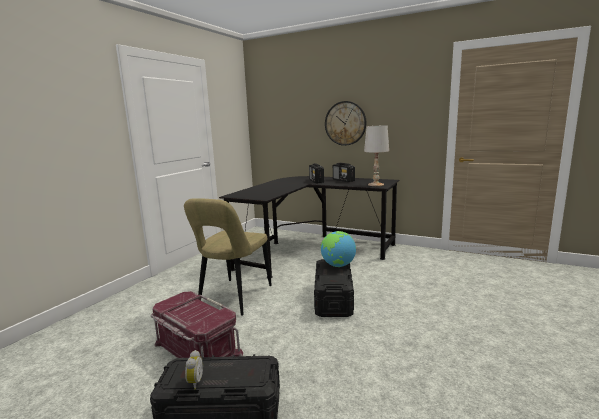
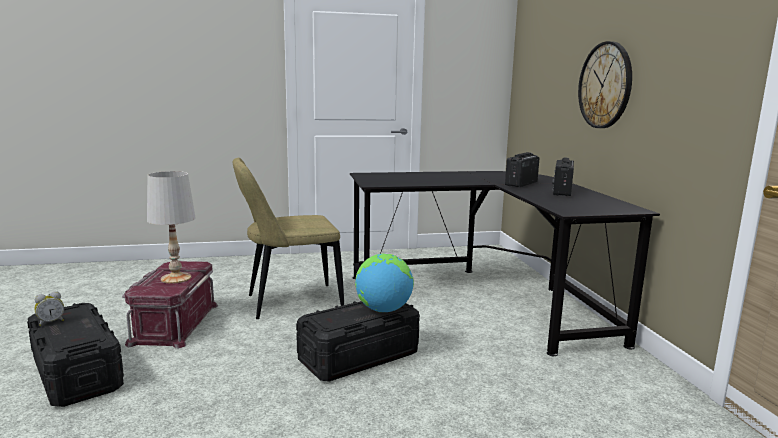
camera: 50 degrees right, 0 degrees up
white table lamp [364,126,389,186] -> white table lamp moved to [147,171,196,284]

